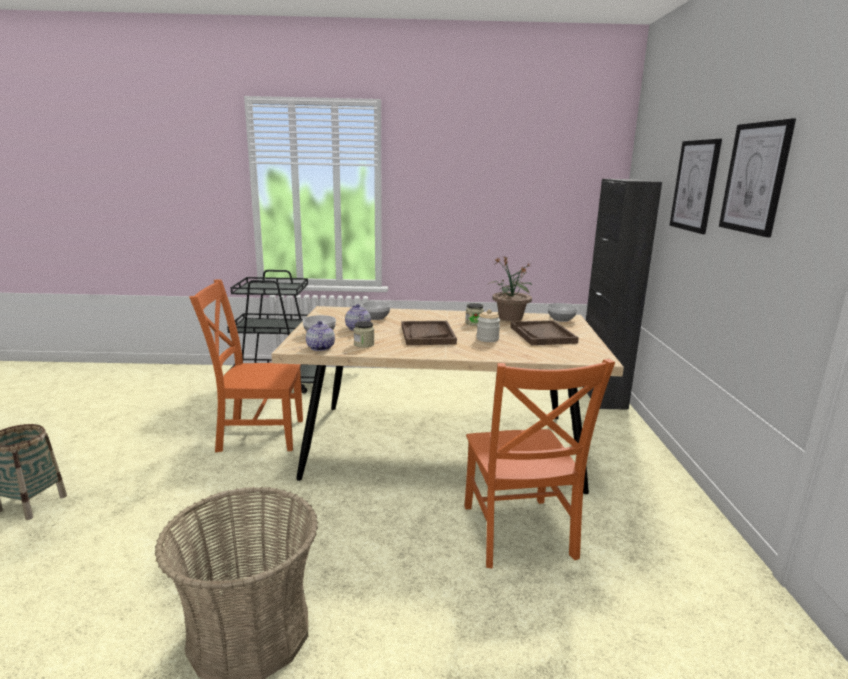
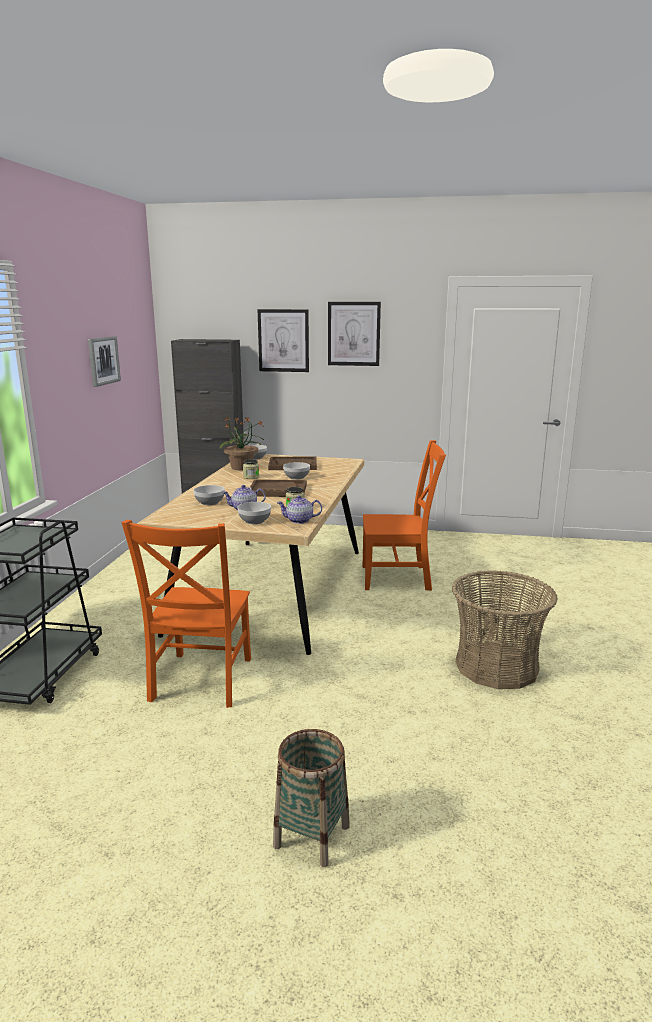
camera: 80 degrees left, 0 degrees up
jar [477,309,500,342] -> bowl [283,462,310,480]
none -> picture [88,336,121,387]

